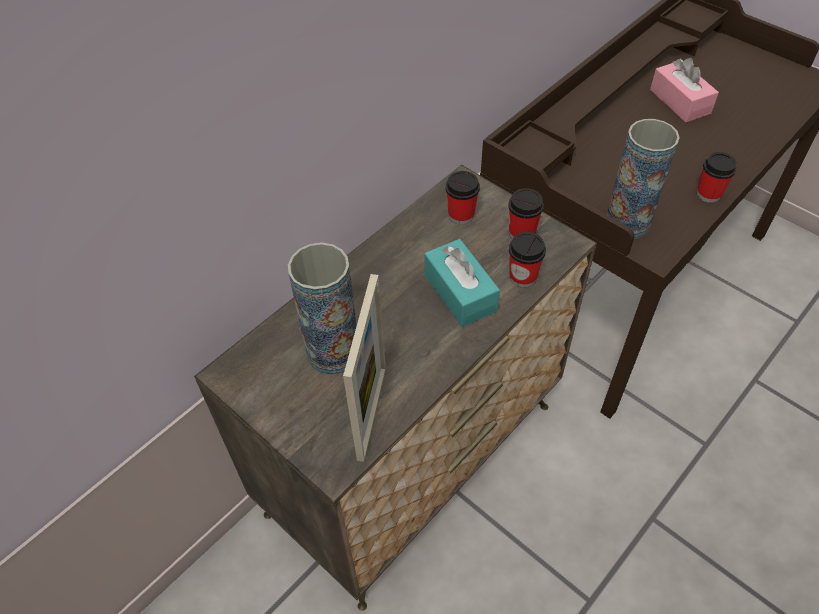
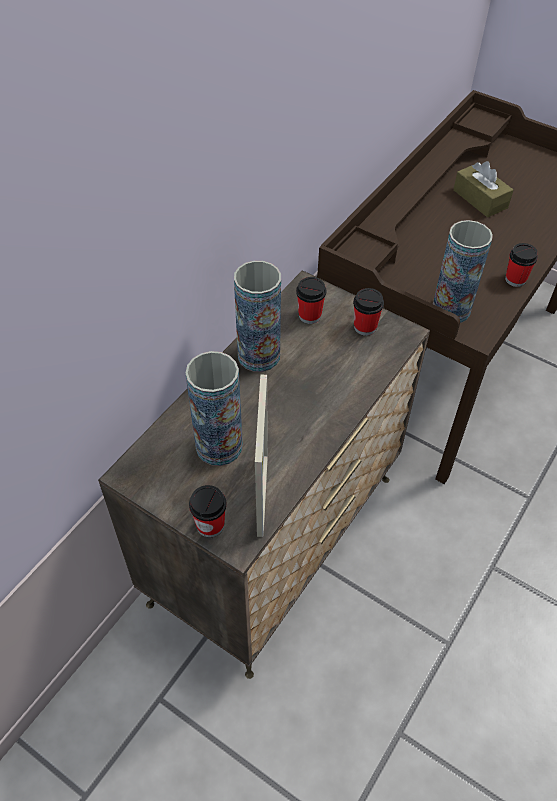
camera: 10 degrees left, 0 degrees up
turquoise tissue box [424,239,500,327] -> none
cup [509,232,546,288] -> cup moved to [189,485,227,538]
pink tissue box [650,58,719,122] -> brown tissue box [453,161,513,218]
none -> vase [234,261,281,372]

